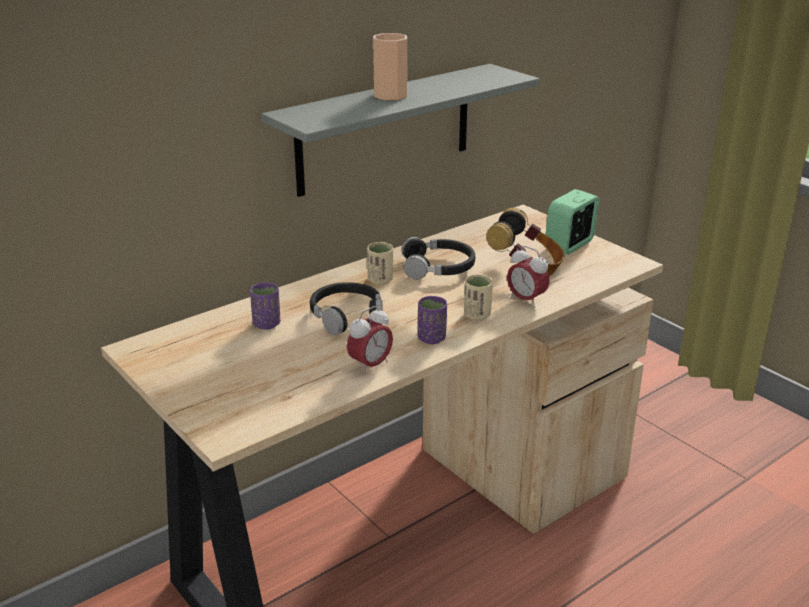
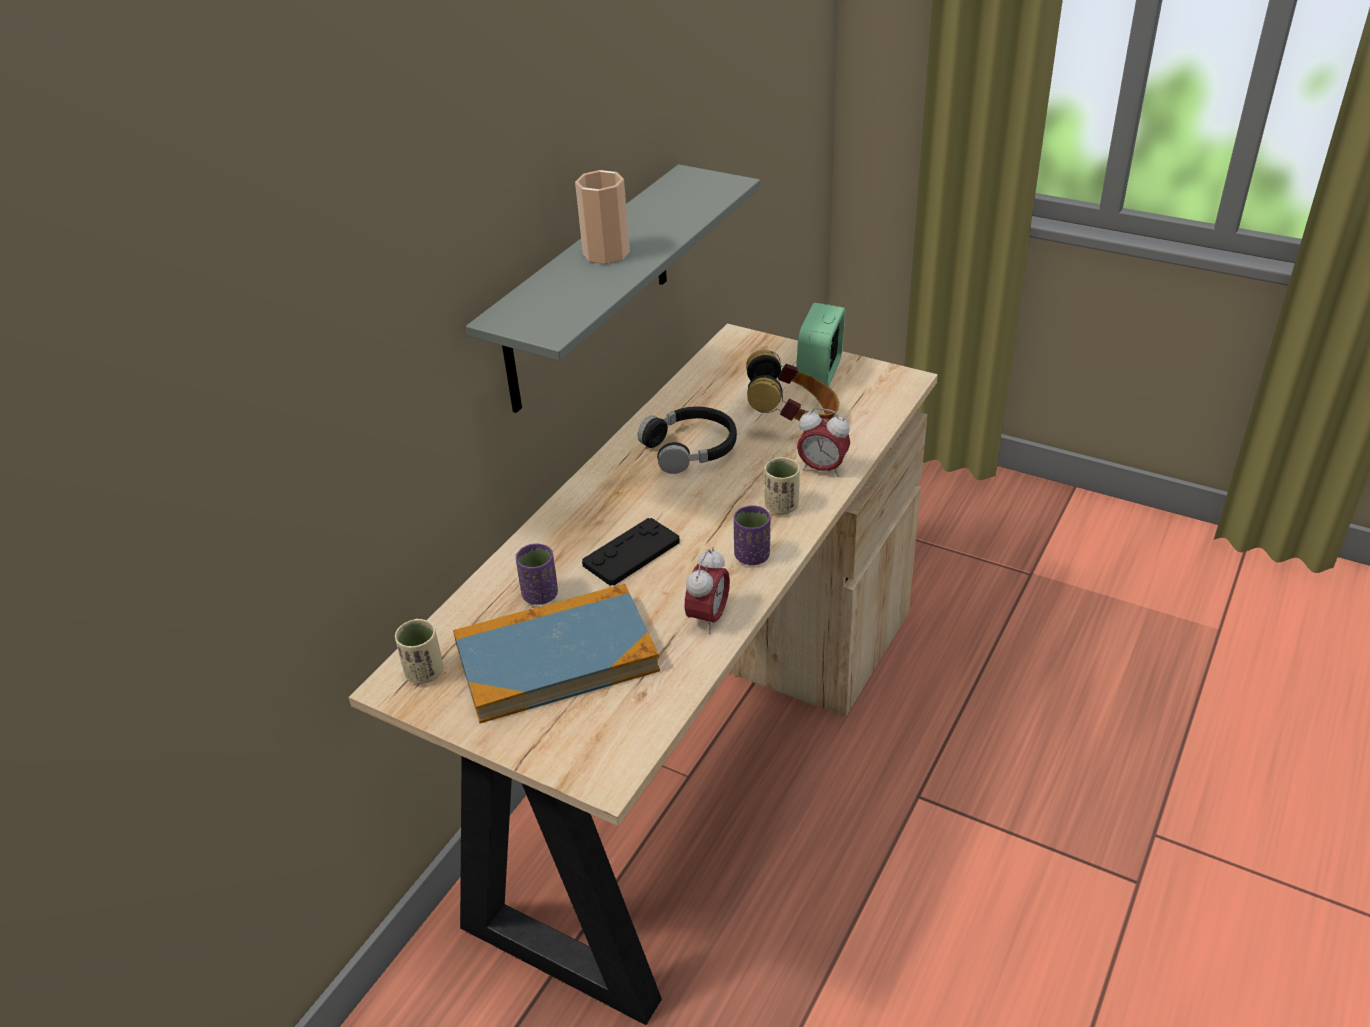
camera: 20 degrees left, 10 degrees up
black headphones [310,282,382,335] -> black game controller [582,518,680,586]
beige cup [367,242,393,285] -> beige cup moved to [395,619,443,684]
none -> book [453,584,660,723]

